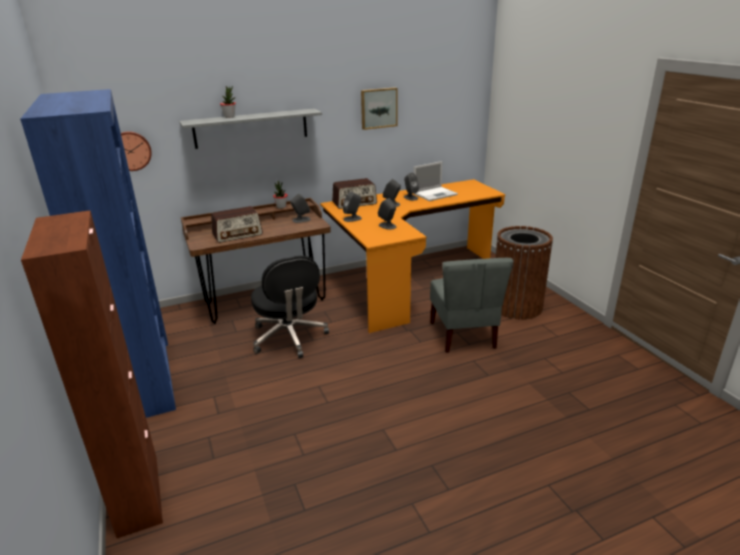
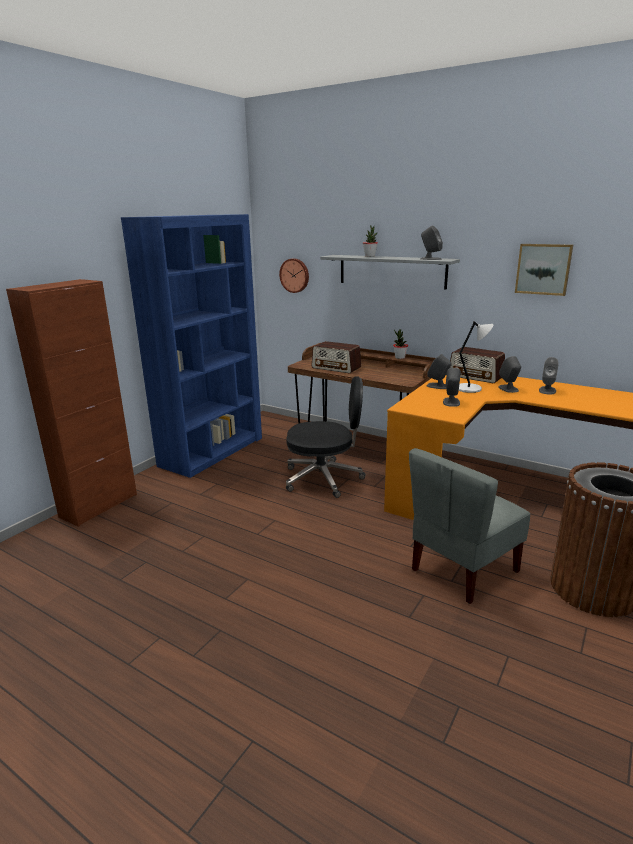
camera: 55 degrees right, 5 degrees down
black office chair [251,256,329,358] -> black office chair turned 120 degrees counterclockwise [286,376,366,498]
grey speaker [290,193,311,223] -> grey speaker moved to [421,225,443,260]
laptop [413,161,458,201] -> none
none -> grey table lamp [459,321,493,393]

